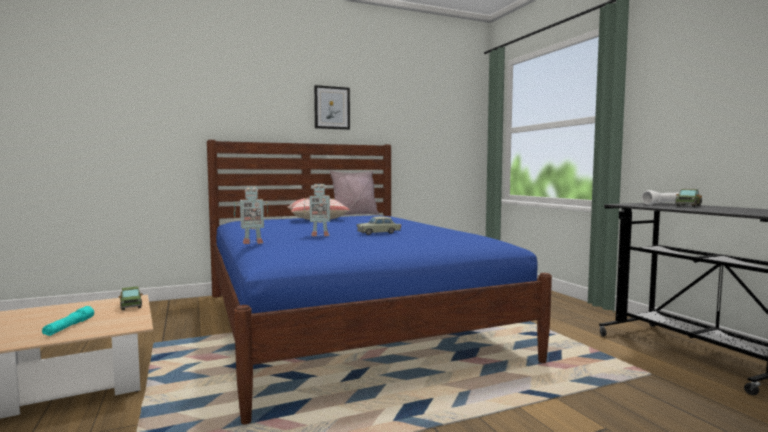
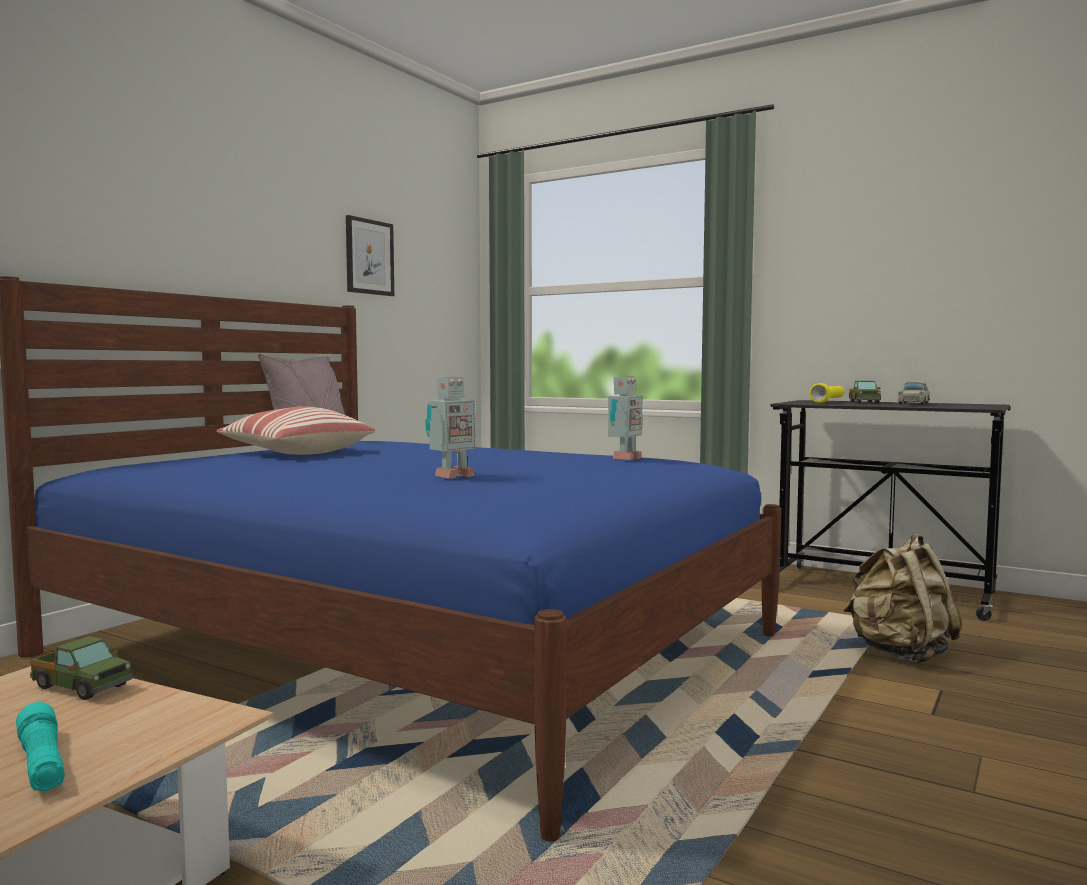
camera: 35 degrees left, 0 degrees up
toy robot [234,187,268,244] -> toy robot moved to [608,376,643,460]
picture [314,85,350,130] -> picture moved to [346,215,394,296]
beige toy car [357,216,401,235] -> beige toy car moved to [897,381,930,405]
white flashlight [642,190,679,205] -> yellow flashlight [810,383,845,403]
none -> beige backpack [844,533,962,663]

